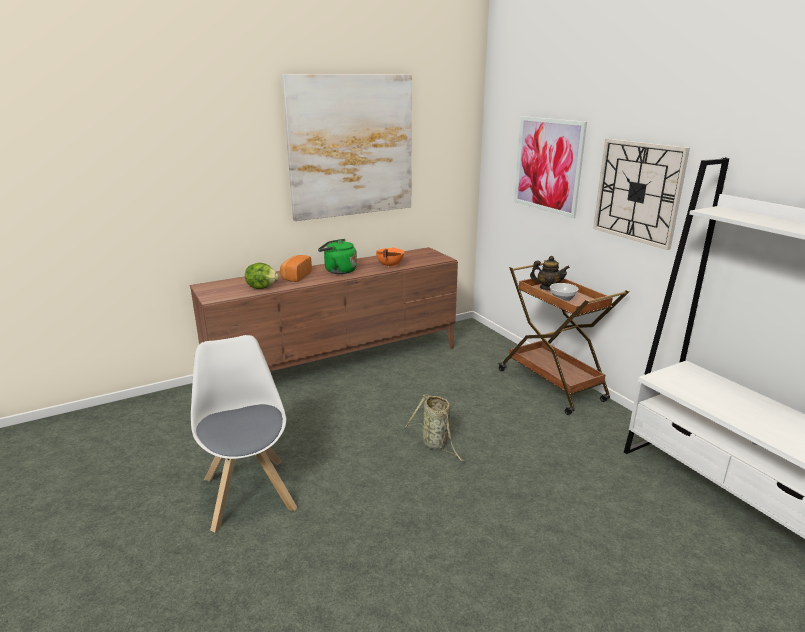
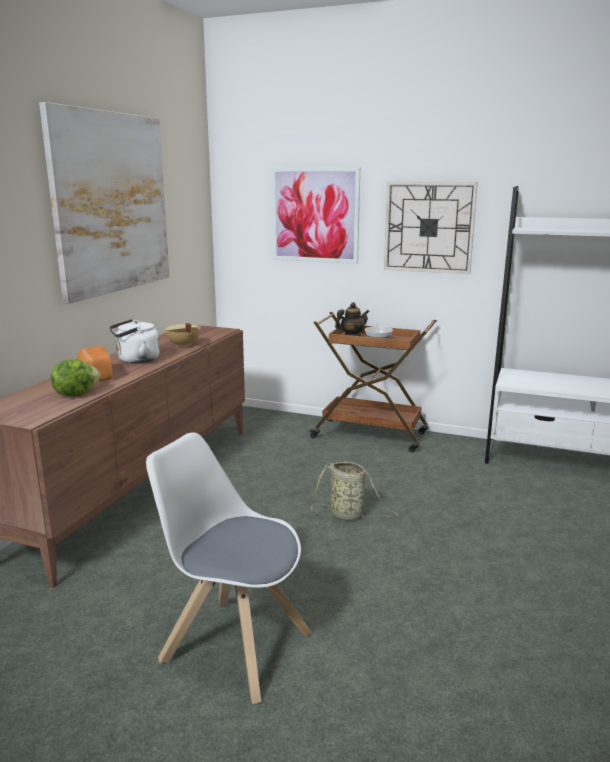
camera: 40 degrees left, 5 degrees down
green kettle [318,239,357,274] -> white kettle [109,319,160,364]
orange cooking pot [376,247,404,268] -> beige cooking pot [165,323,201,347]

